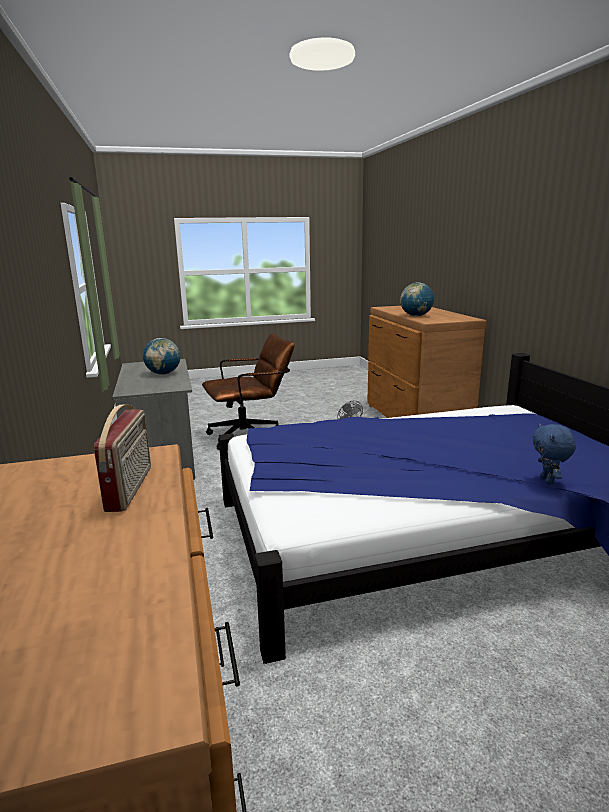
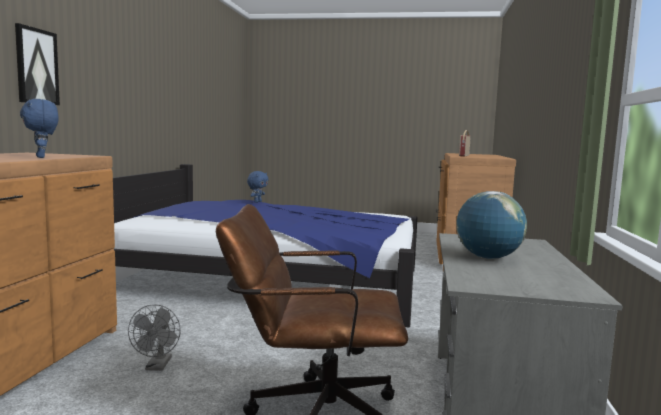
camera: 155 degrees left, 10 degrees down
globe [400,282,434,317] -> blue plush toy [20,99,59,158]
none -> picture [15,23,60,105]

